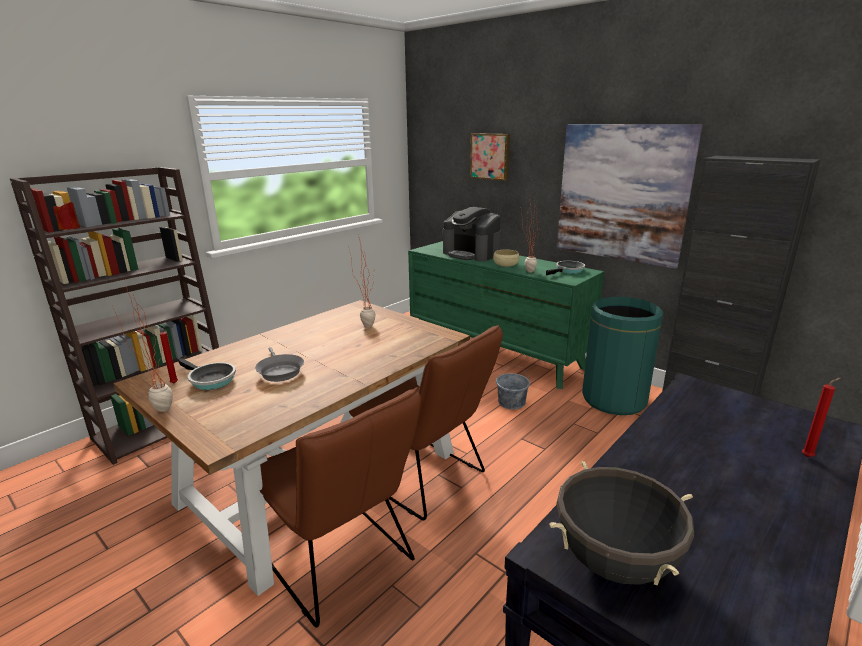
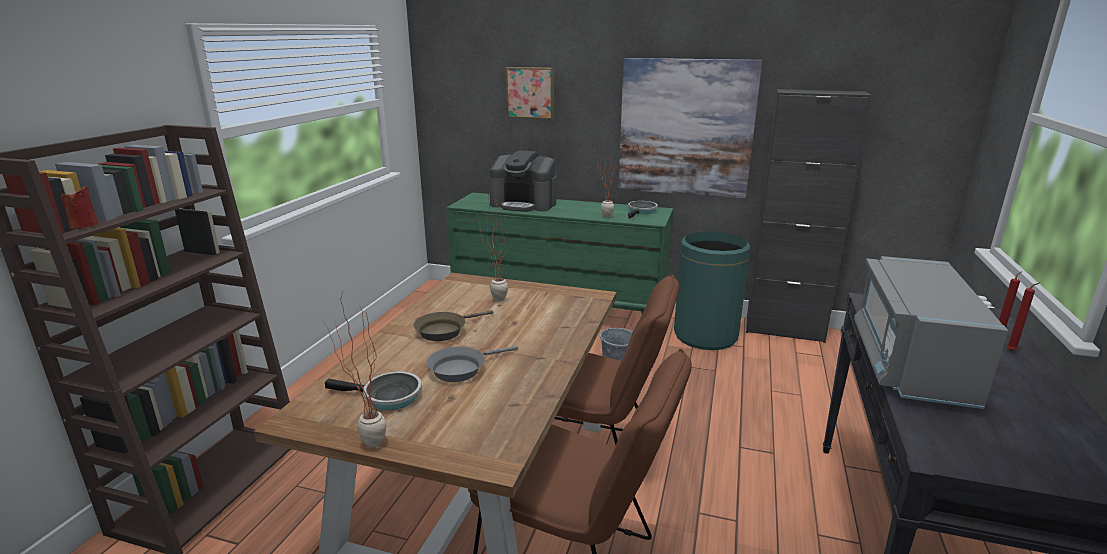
camera: 25 degrees left, 0 degrees up
red candle [160,328,178,384] -> red candle moved to [1006,282,1041,351]
grey frying pan [255,347,304,382] -> grey frying pan turned 105 degrees clockwise [426,346,518,382]
beige bowl [493,250,520,267] -> none
black cooking pot [549,461,694,585] -> none
none -> brown frying pan [414,310,494,341]
none -> grey microwave [854,256,1008,409]

